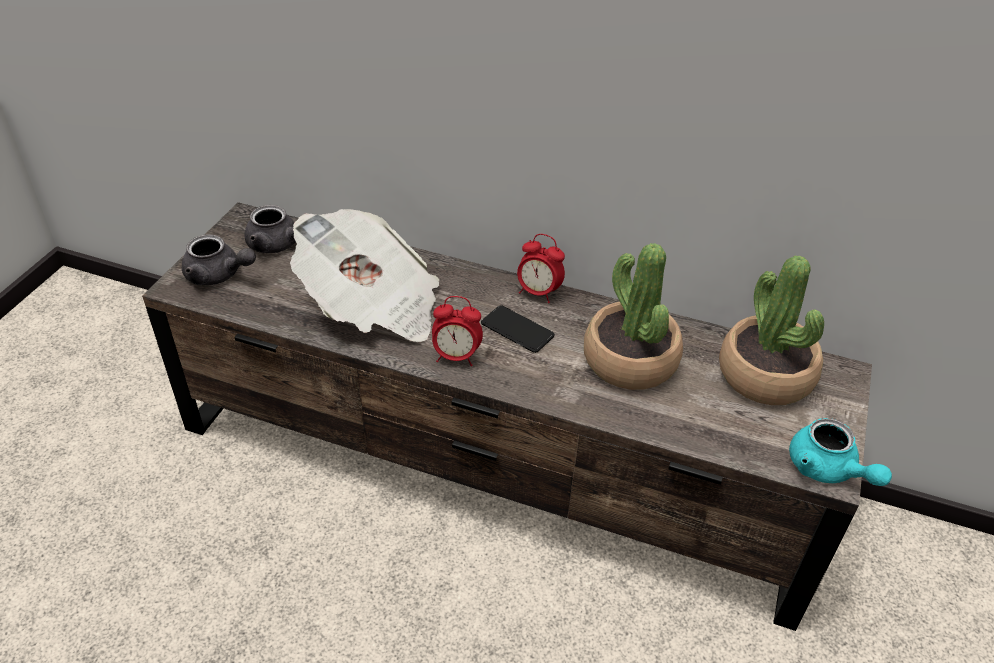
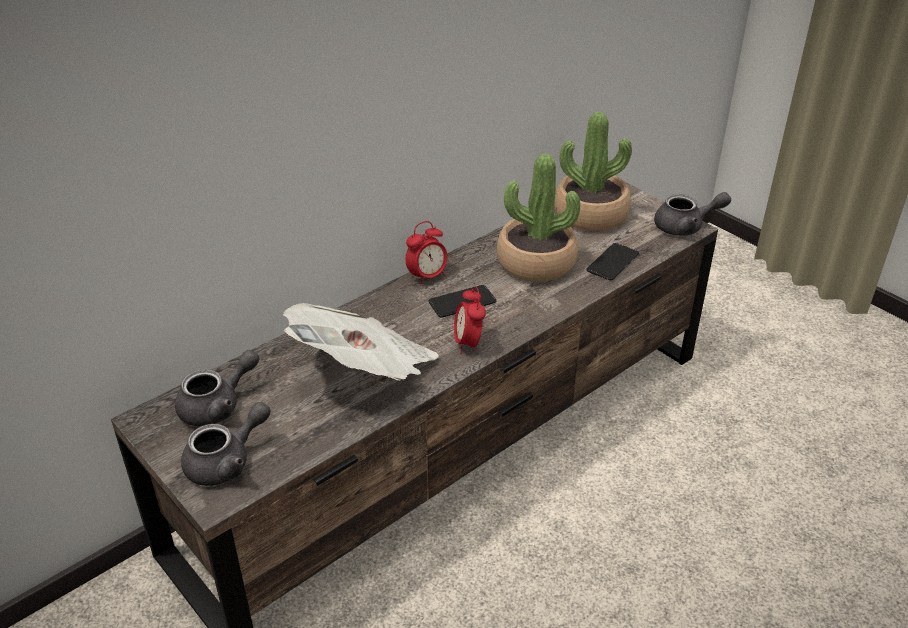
camera: 60 degrees left, 5 degrees down
alarm clock [432,296,483,366] -> alarm clock turned 135 degrees clockwise [454,286,486,354]
turquoise teapot [789,418,892,486] -> grey teapot [654,192,731,236]
none -> phone [586,243,639,280]

